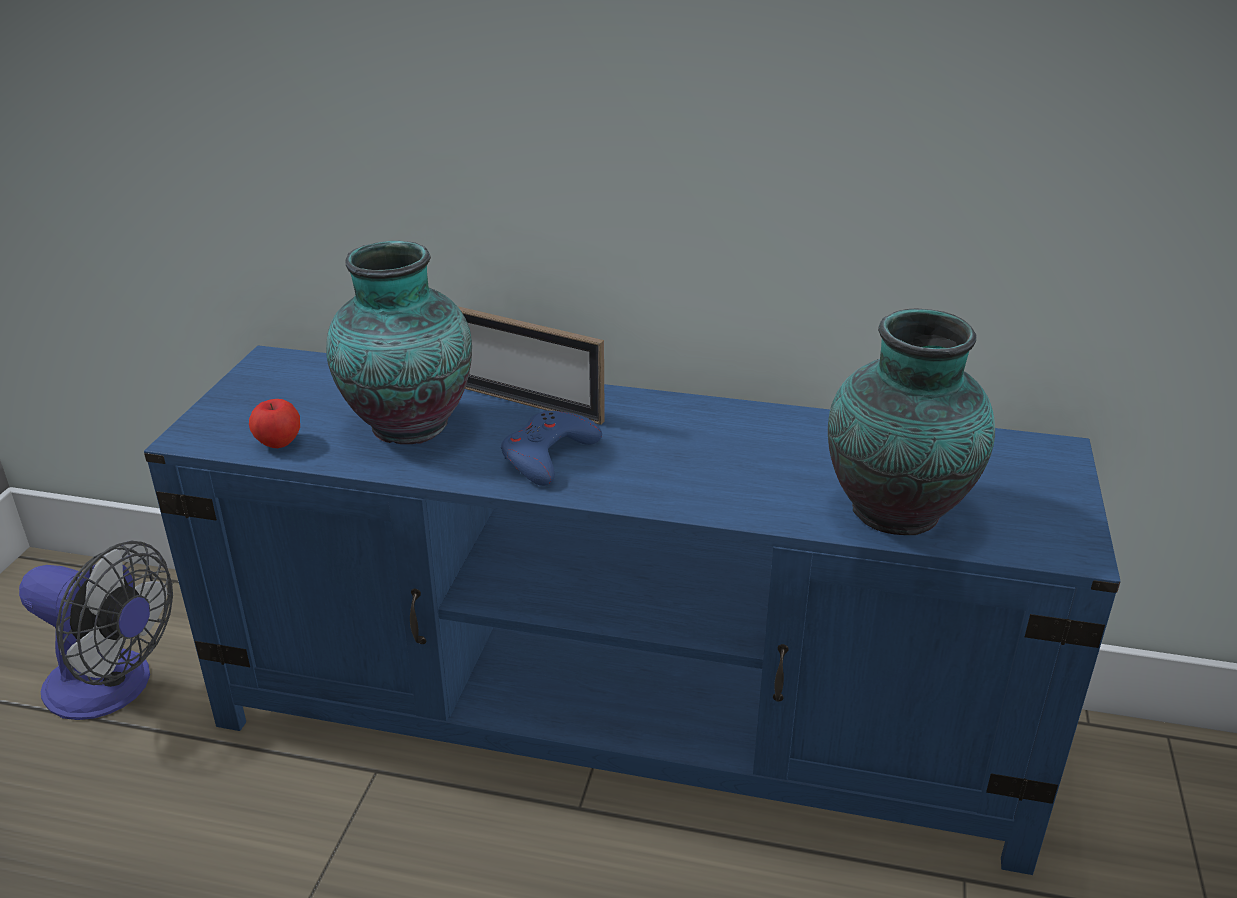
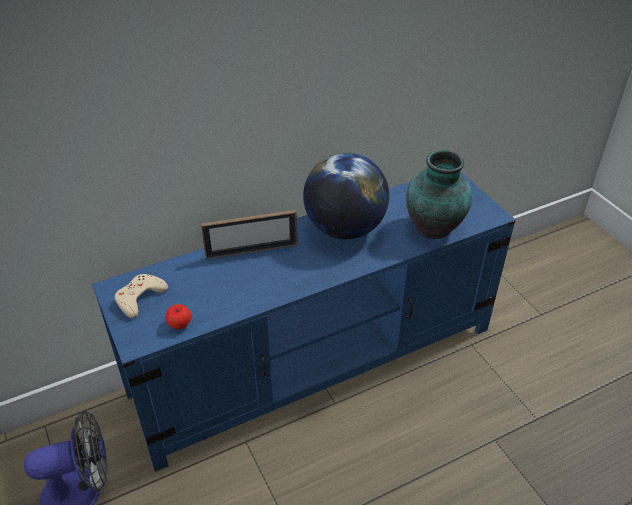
camera: 40 degrees left, 10 degrees up
vase [326,241,472,444] -> none
blue game controller [501,411,602,486] -> none
none -> beige game controller [115,274,168,318]
none -> globe [303,153,389,239]

